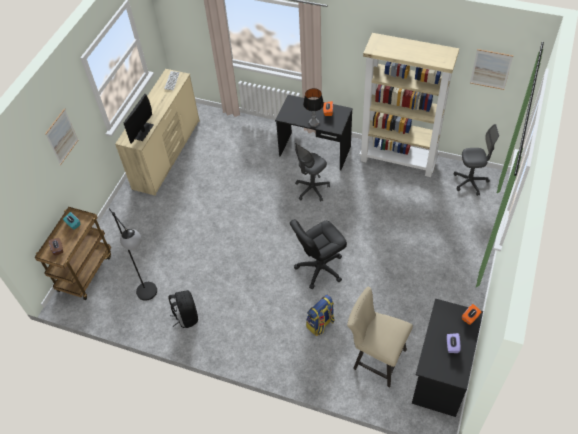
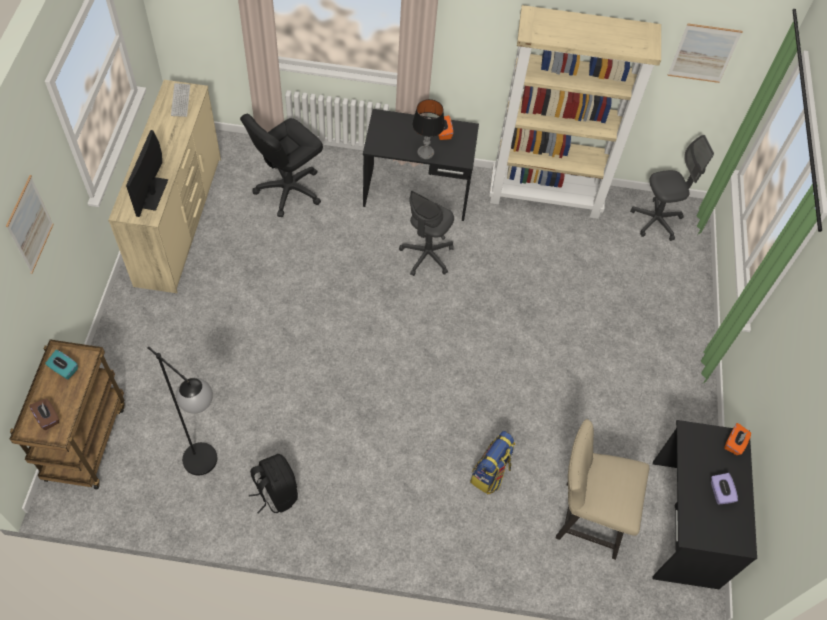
camera: 20 degrees left, 5 degrees up
black office chair [290,219,347,289] -> black office chair moved to [240,114,323,217]

